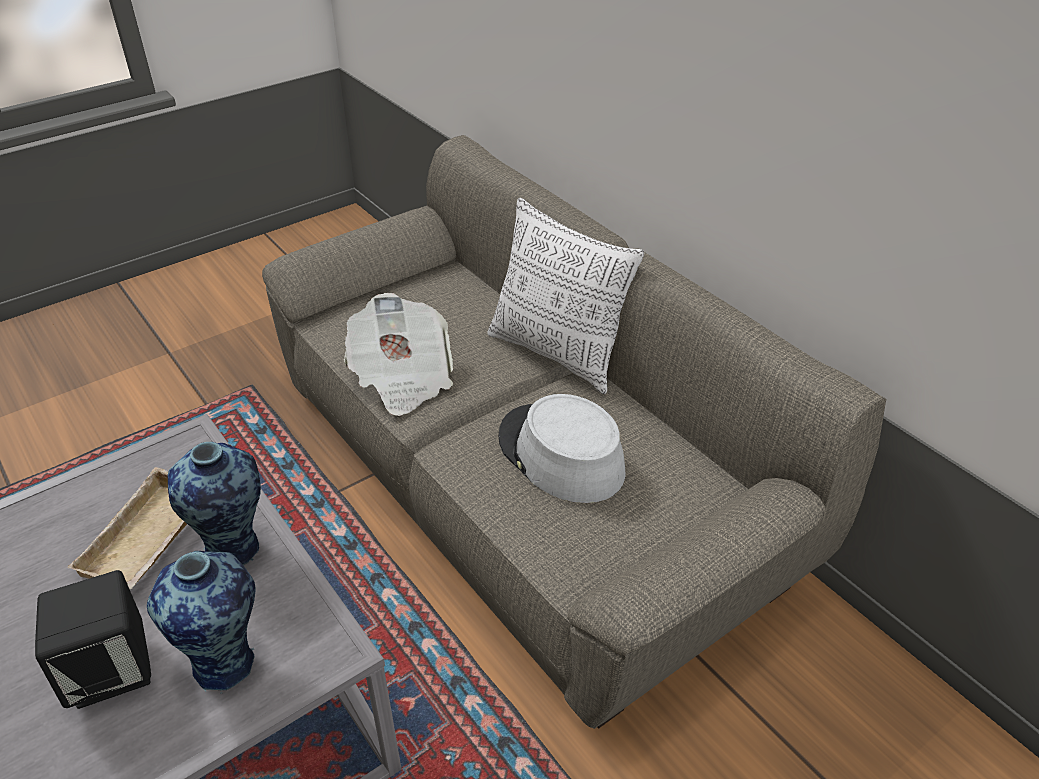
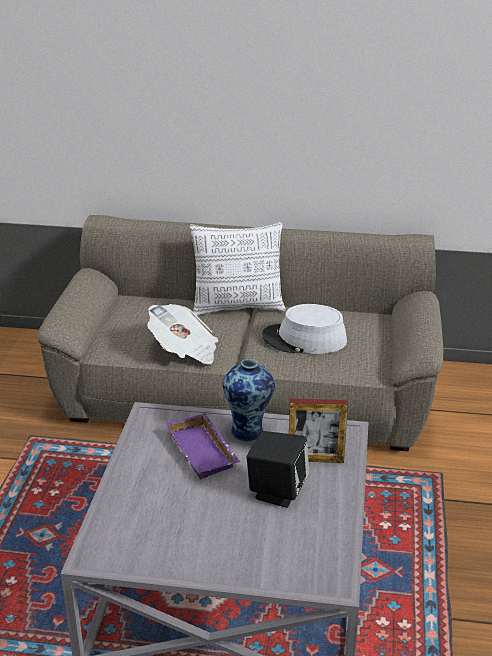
camera: 45 degrees left, 10 degrees down
beige tray [67,467,187,589] -> purple tray [166,413,240,479]
vase [147,551,255,693] -> picture frame [289,398,348,463]

